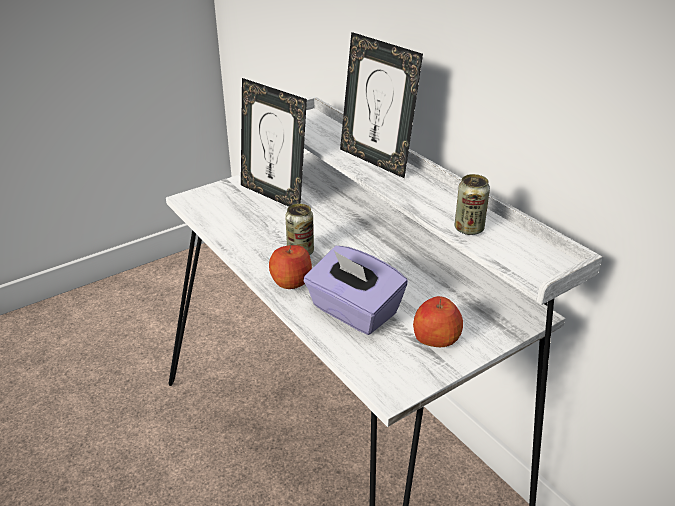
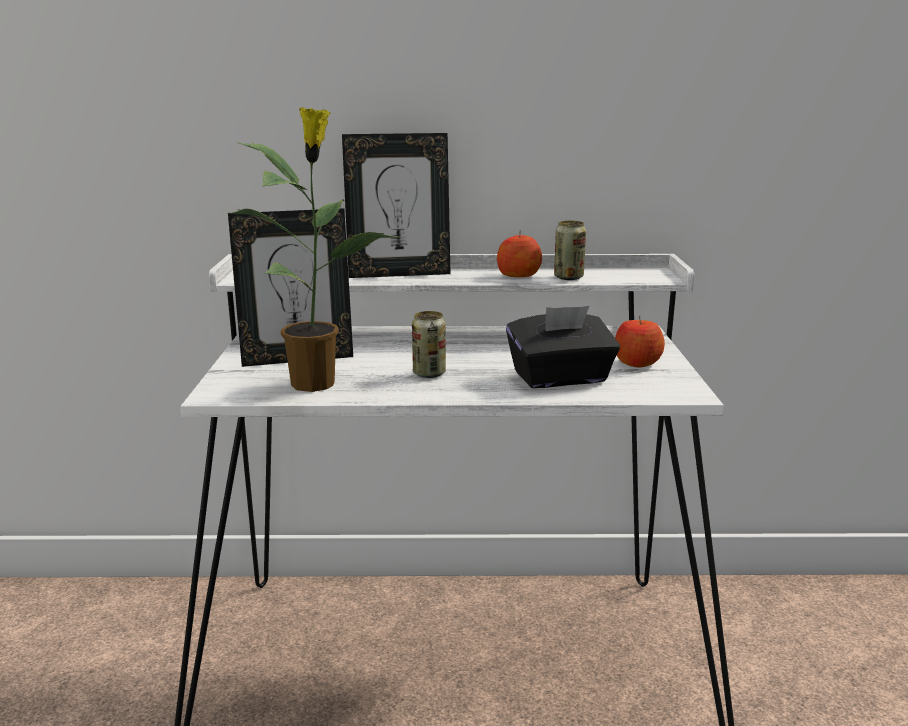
camera: 55 degrees left, 15 degrees down
apple [269,245,312,289] -> apple moved to [497,230,542,277]
purple tissue box [303,246,408,335] -> black tissue box [506,306,620,388]
none -> potted plant [228,107,399,392]

